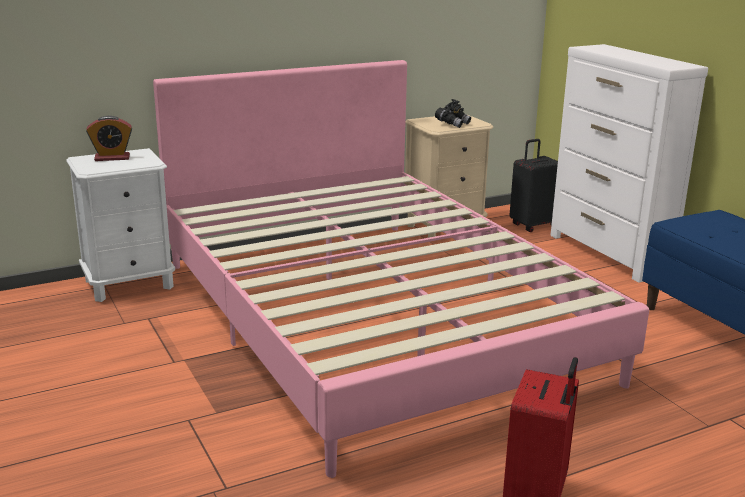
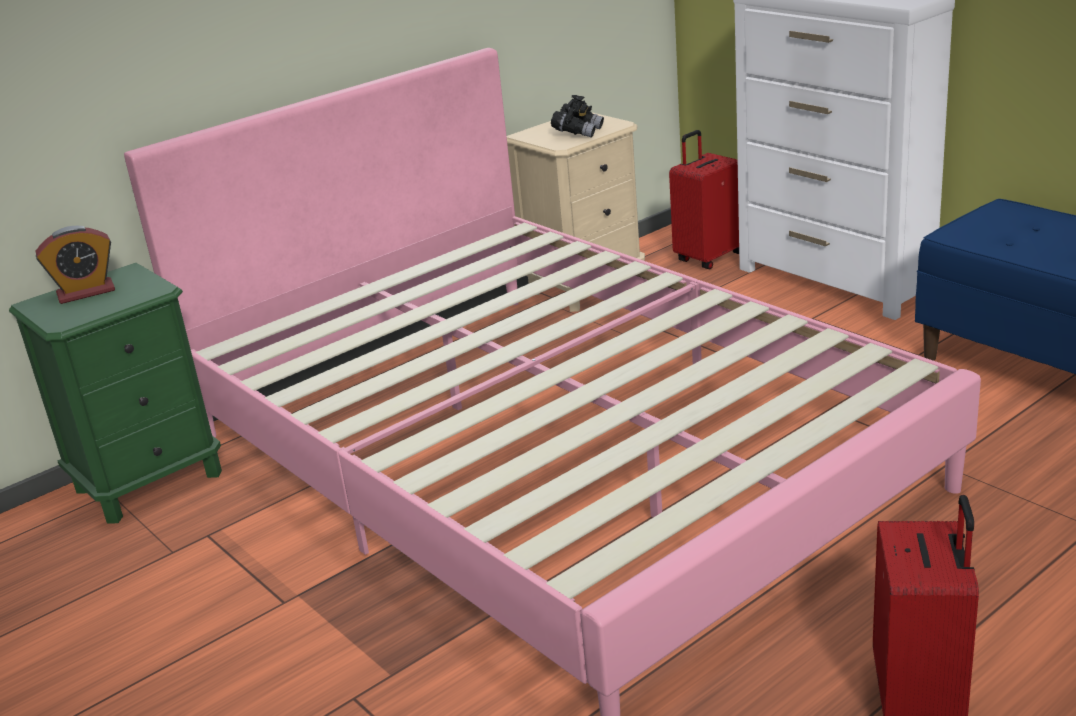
camera: 10 degrees left, 5 degrees up
white nightstand [66,148,175,302] -> green nightstand [9,263,222,524]
black suitcase [509,139,558,232] -> red suitcase [669,130,739,269]

